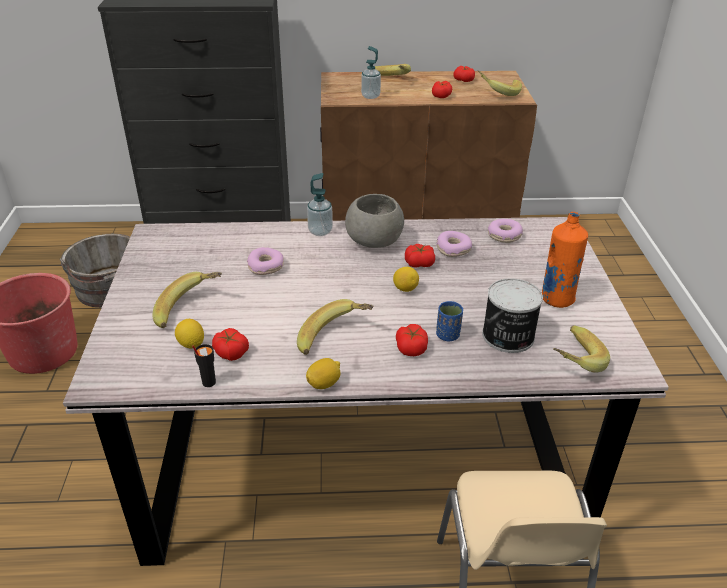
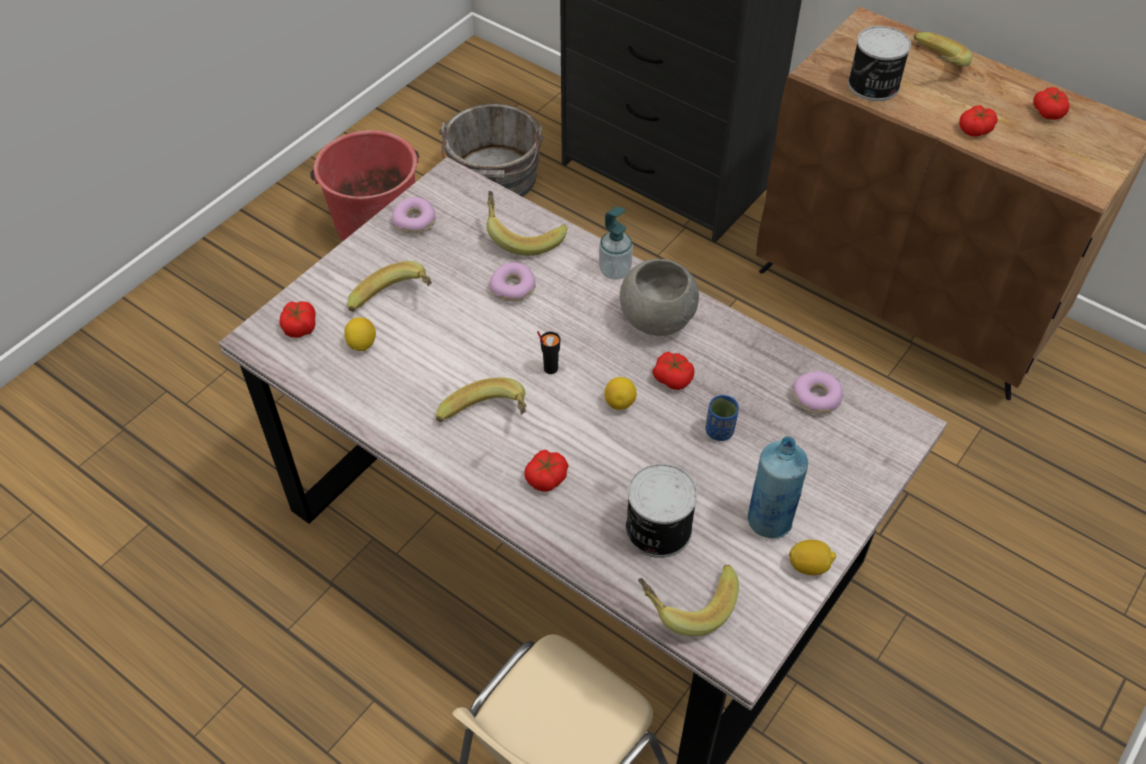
camera: 40 degrees right, 15 degrees up
black cup [192,344,216,387] -> black cup moved to [537,331,561,374]
tomato [212,328,249,361] -> tomato moved to [280,301,316,338]
lemon [306,358,341,389] -> lemon moved to [789,540,836,575]
soap dispenser [361,46,381,99] -> can [848,26,911,101]
donut [436,231,472,257] -> donut moved to [392,197,436,234]
blue cup [436,301,463,341] -> blue cup moved to [706,395,739,441]
banana [478,70,522,96] -> banana moved to [487,191,567,256]
orange bottle [542,212,588,308] -> blue bottle [748,436,808,538]

